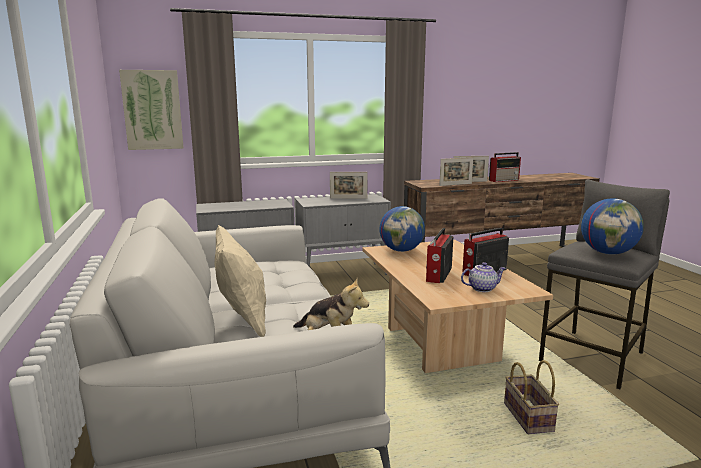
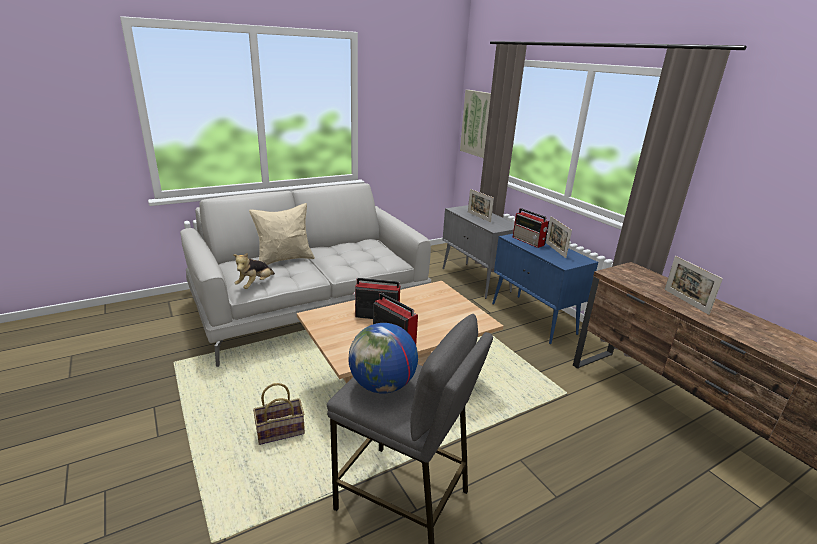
camera: 75 degrees right, 10 degrees up
grey cabinet [295,194,391,275] -> blue cabinet [492,234,598,344]
globe [379,206,425,252] -> none
picture frame [439,157,474,186] -> picture frame moved to [468,189,494,222]
teapot [461,262,506,292] -> none
radio [489,152,521,182] -> radio moved to [513,208,549,248]

